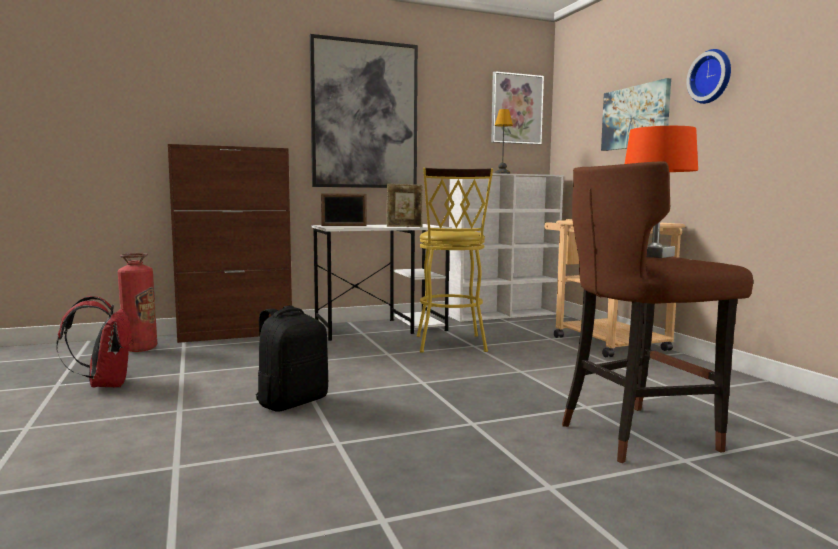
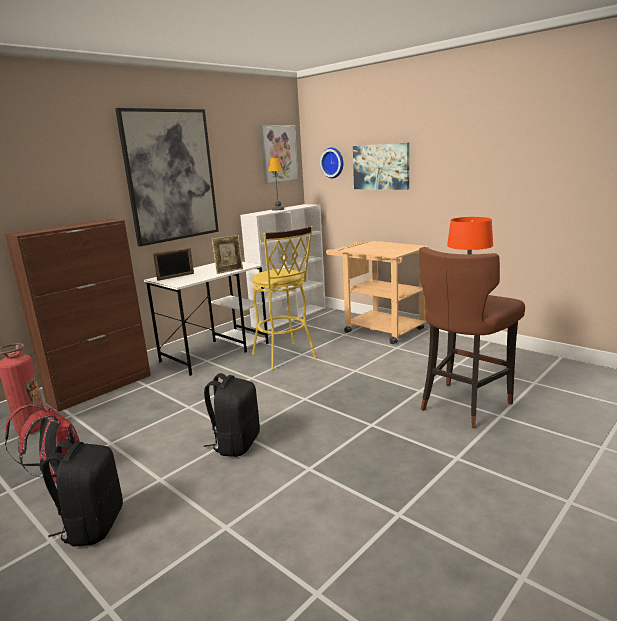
camera: 25 degrees left, 10 degrees up
wall clock [686,49,731,104] -> wall clock moved to [320,147,343,178]
none -> black backpack [42,441,123,546]

